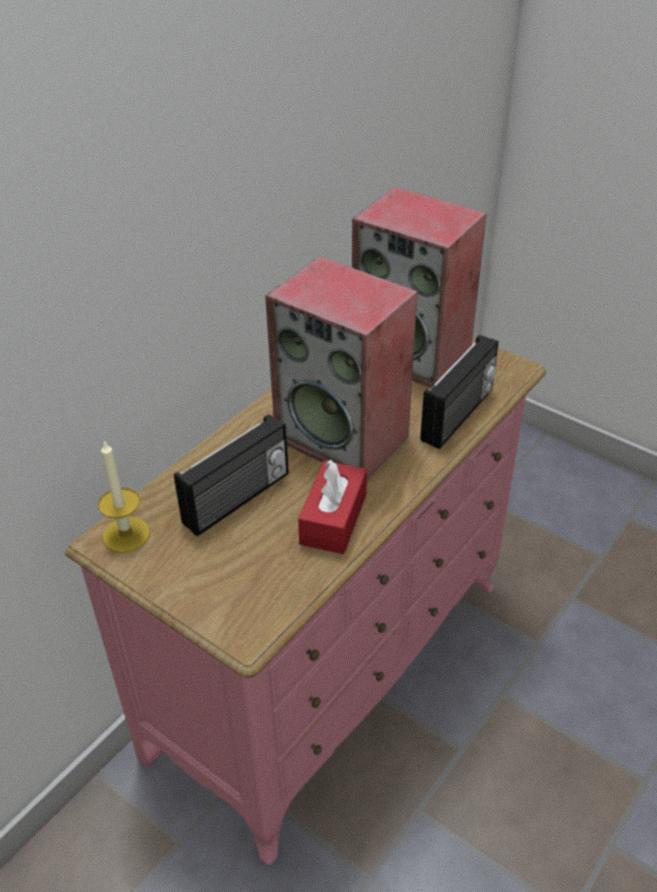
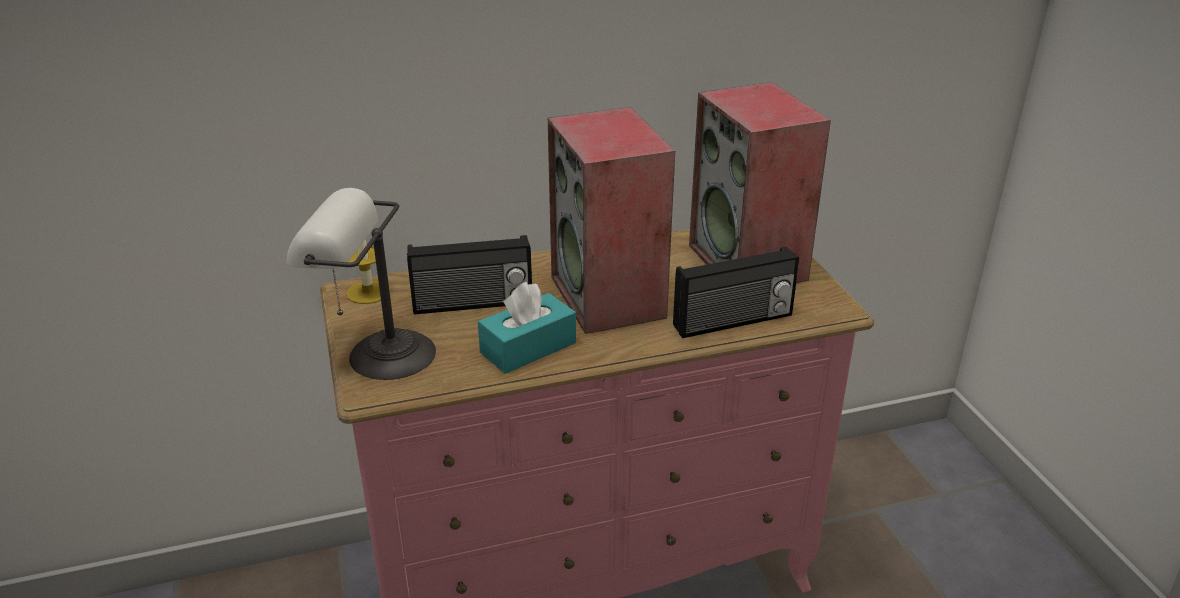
camera: 35 degrees right, 10 degrees down
red tissue box [298,460,367,554] -> turquoise tissue box [478,282,576,374]
none -> table lamp [286,188,436,380]

